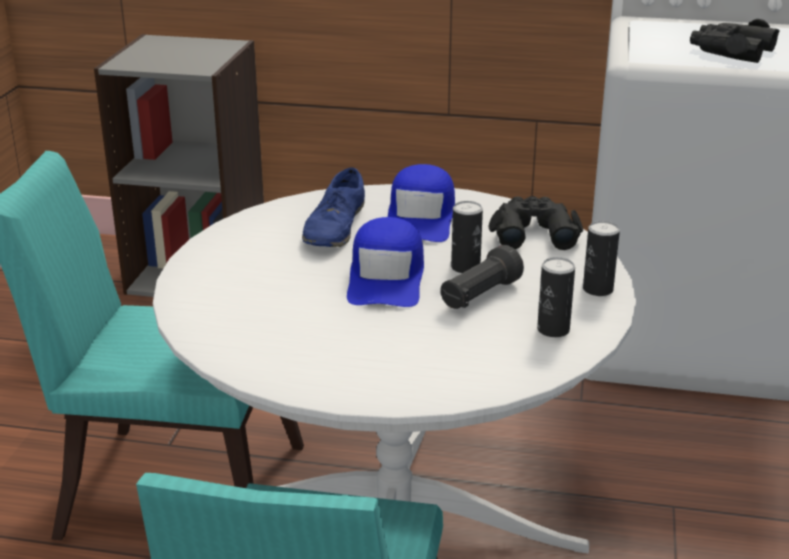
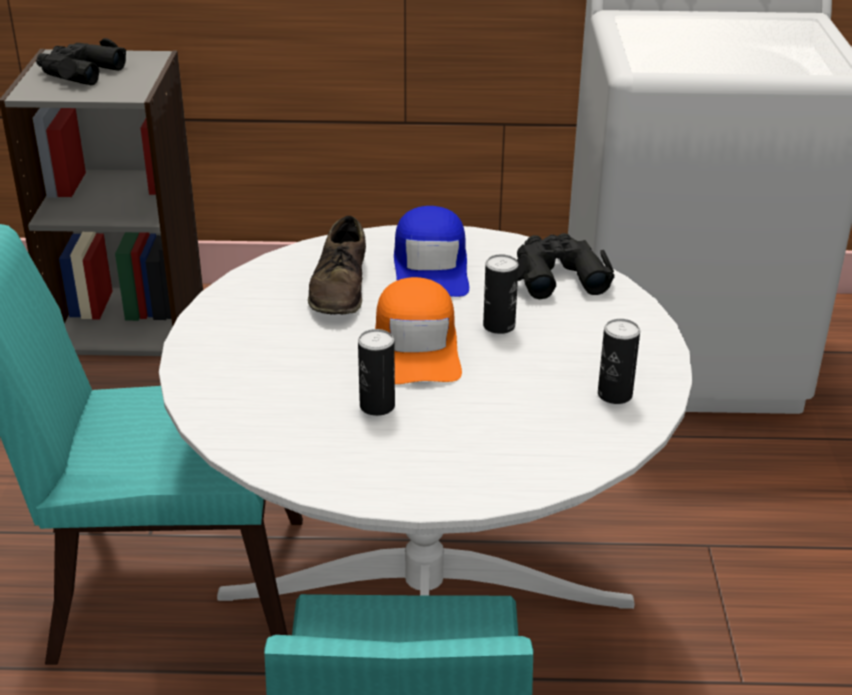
camera: 10 degrees left, 5 degrees up
blue shoe [302,167,365,247] -> brown shoe [308,216,366,314]
blue cap [347,217,424,307] -> orange cap [375,277,462,384]
black flashlight [440,245,524,309] -> none
can [583,221,620,296] -> can moved to [358,329,395,416]
black binoculars [690,19,780,63] -> black binoculars moved to [36,38,126,85]

